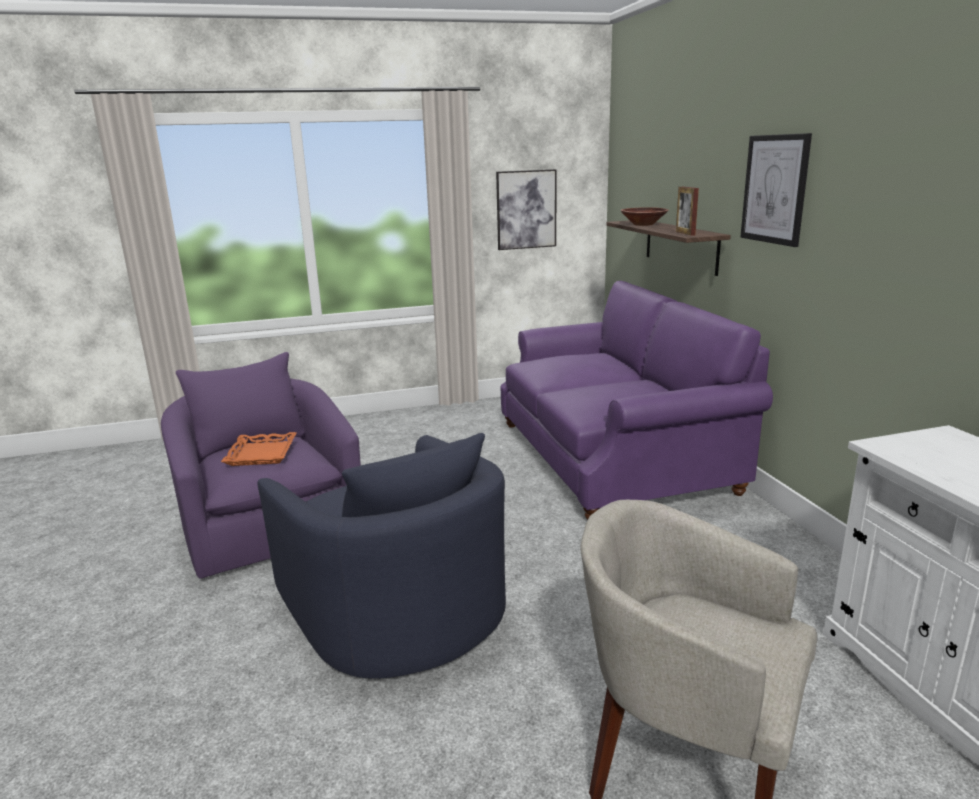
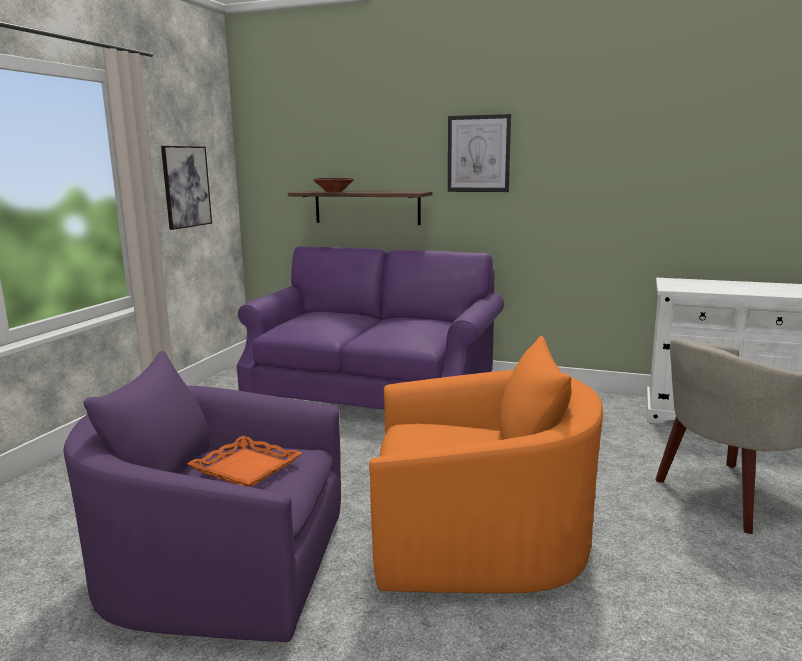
camera: 55 degrees left, 5 degrees down
blue armchair [258,433,506,679] -> orange armchair [369,336,603,593]
picture frame [676,187,699,236] -> none

